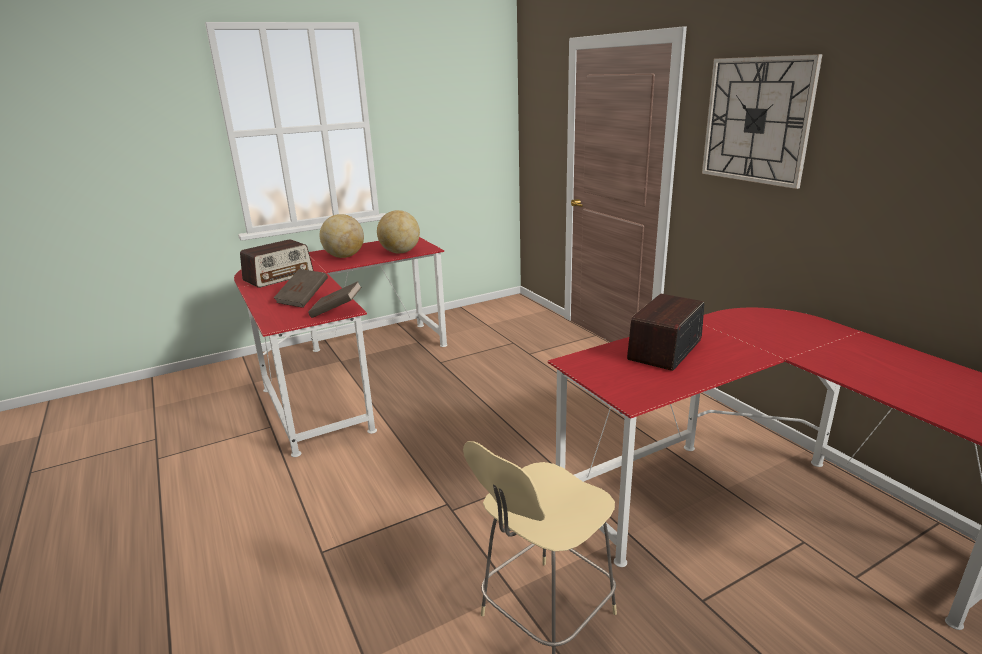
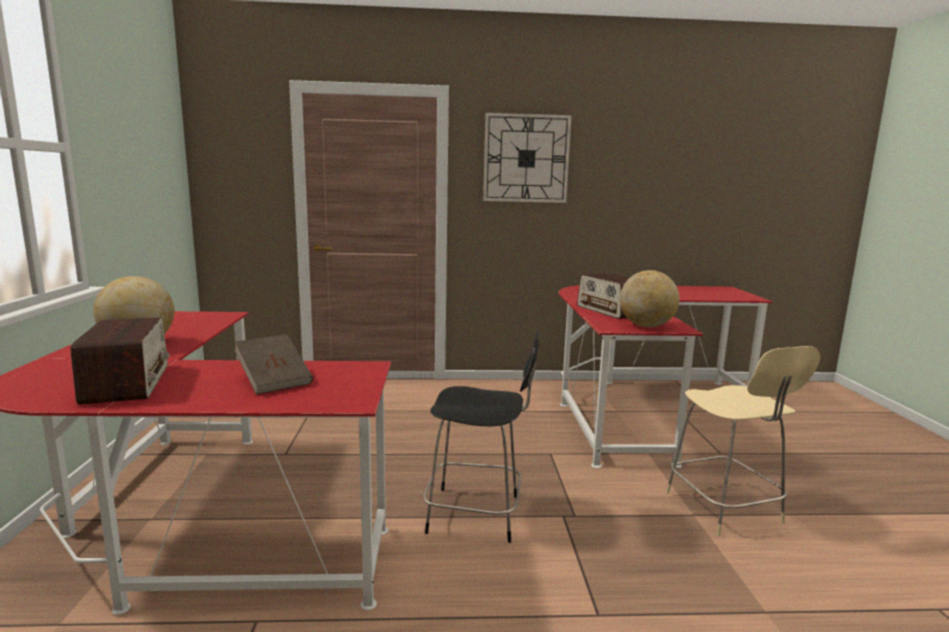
camera: 65 degrees left, 10 degrees down
brown book [308,281,362,318] -> none
globe [377,210,420,253] -> globe moved to [620,270,680,328]
none -> black chair [423,330,540,543]

